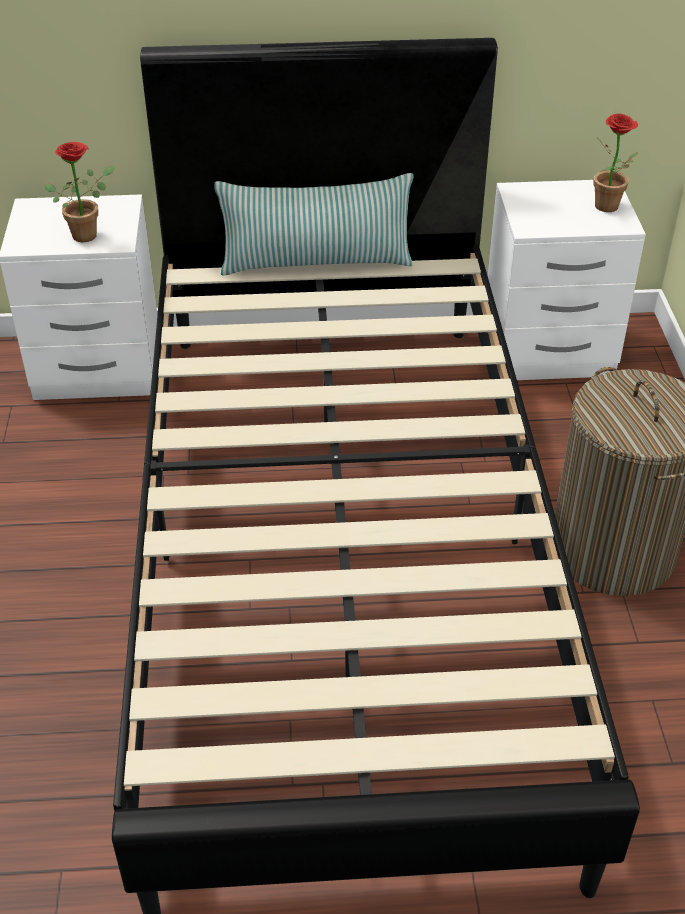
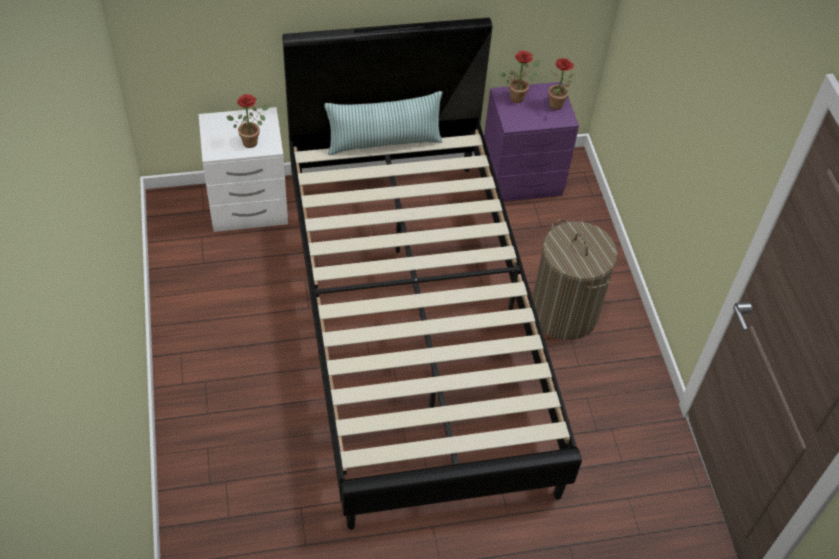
camera: 10 degrees left, 10 degrees up
white nightstand [488,180,646,380] -> purple nightstand [484,82,579,202]
none -> potted plant [499,51,540,103]

